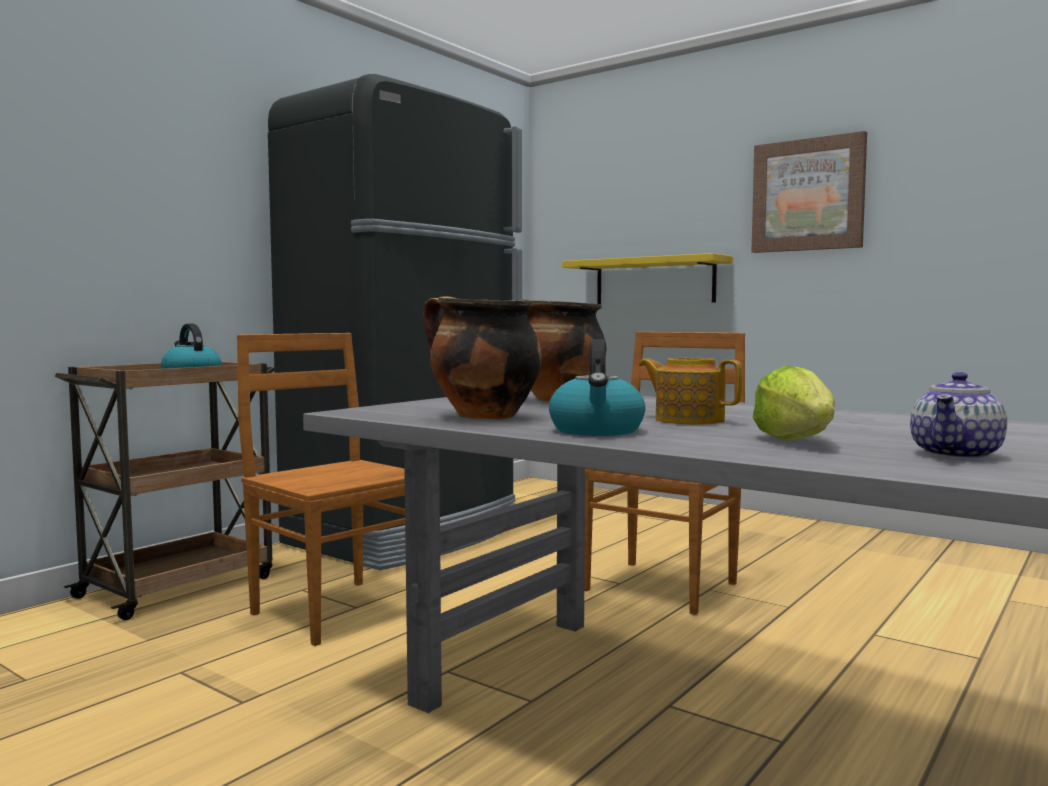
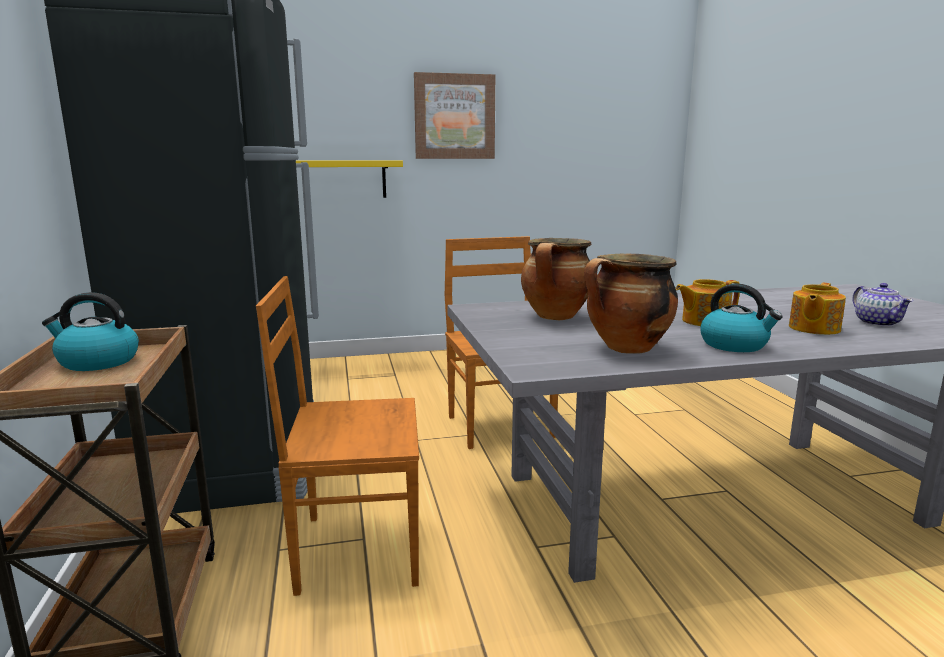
camera: 50 degrees left, 10 degrees up
lettuce [752,366,835,440] -> teapot [789,282,846,335]

